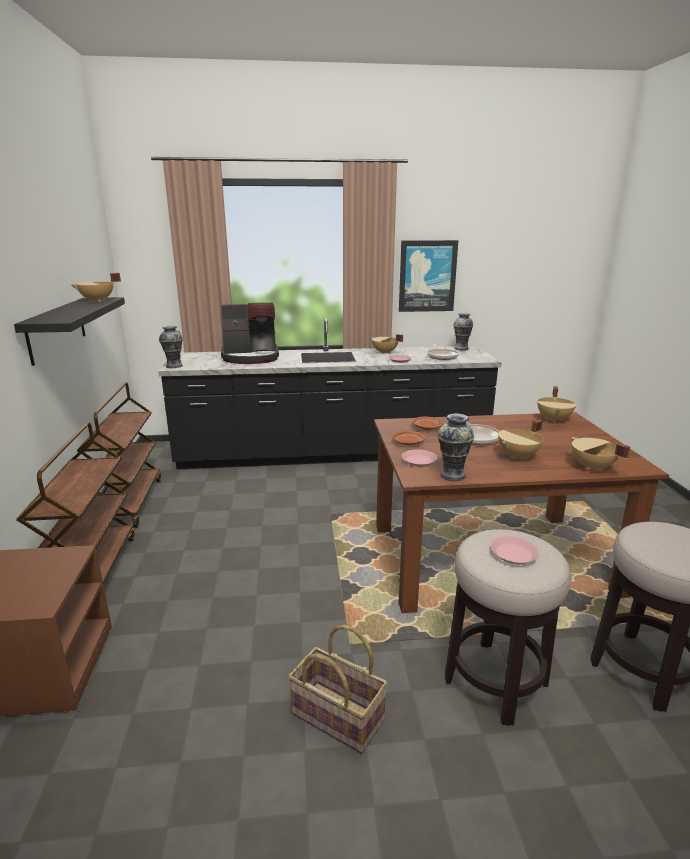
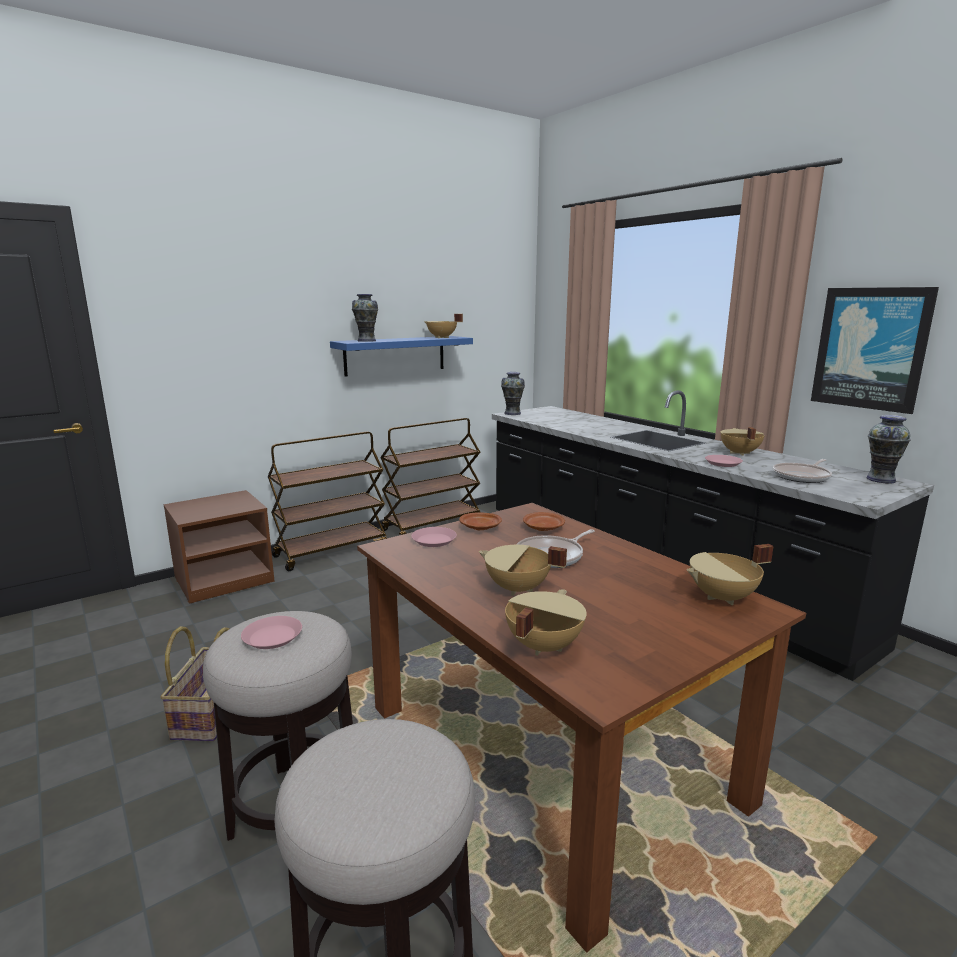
camera: 60 degrees right, 5 degrees down
black shelf [14,297,125,366] -> blue shelf [330,336,473,377]
coffee machine [221,302,279,364] -> none
vase [437,414,474,481] -> vase moved to [352,294,378,342]

